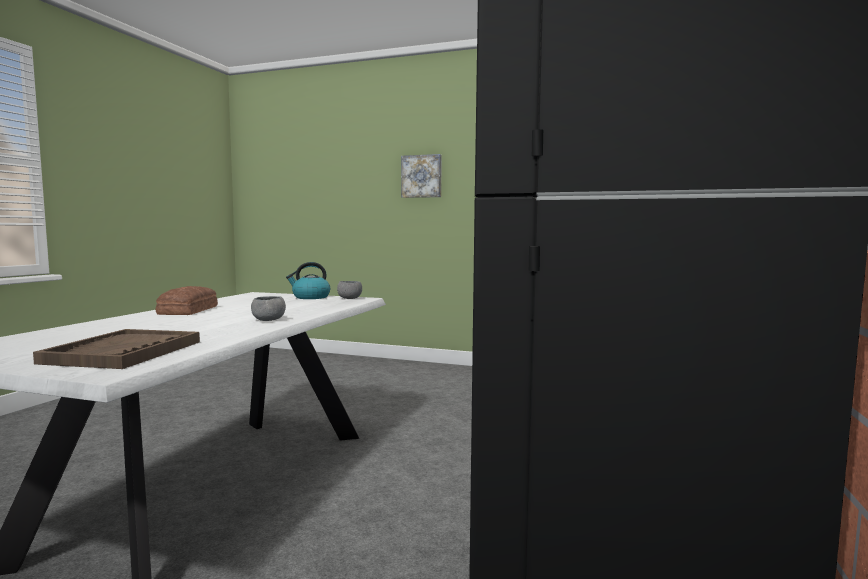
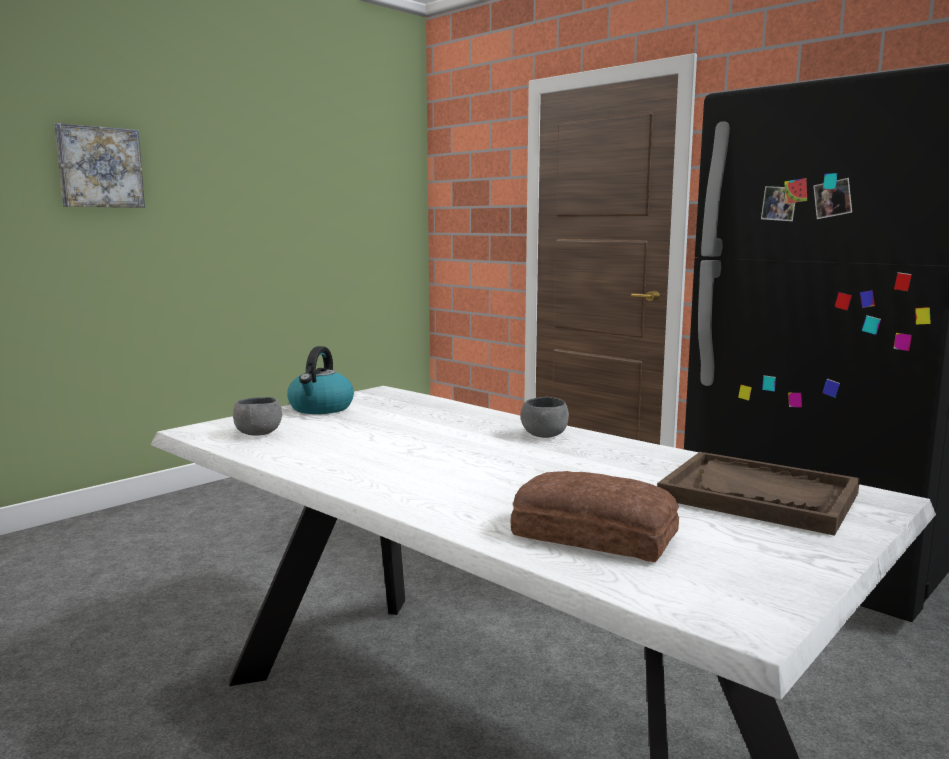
camera: 65 degrees left, 5 degrees up
bread [156,286,218,315] -> bread moved to [510,471,679,562]
grey bowl [337,281,362,299] -> grey bowl moved to [233,397,282,436]

